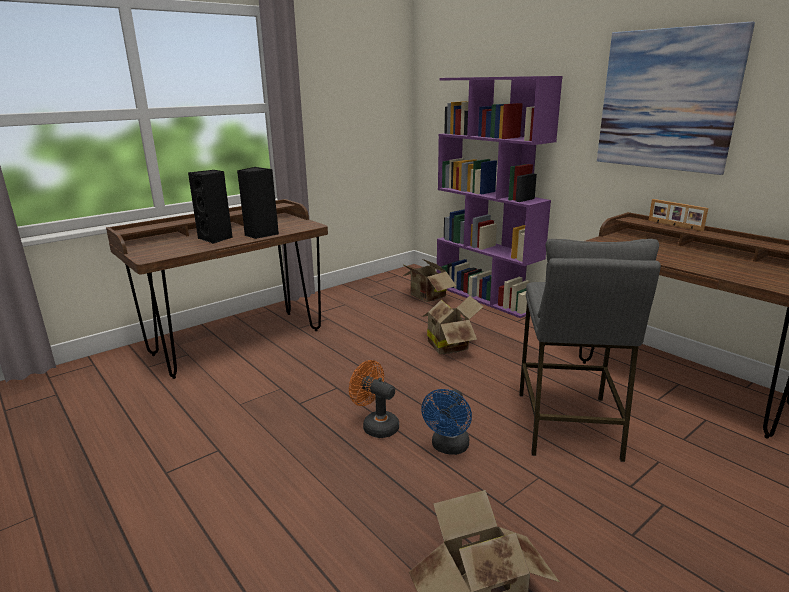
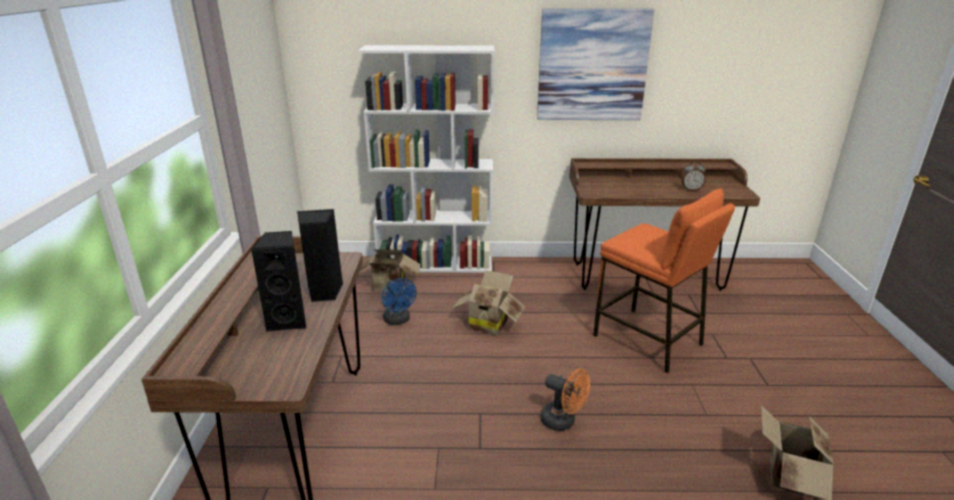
camera: 50 degrees left, 5 degrees up
orange fan [349,360,399,438] -> orange fan turned 135 degrees counterclockwise [540,368,590,431]
blue fan [421,389,472,455] -> blue fan moved to [382,278,417,325]
purple bookcase [437,76,563,318] -> white bookcase [358,45,495,273]
grey stool [519,239,661,462] -> orange stool [593,188,735,373]
picture frame [649,199,708,231] -> none
none -> alarm clock [682,162,706,191]

